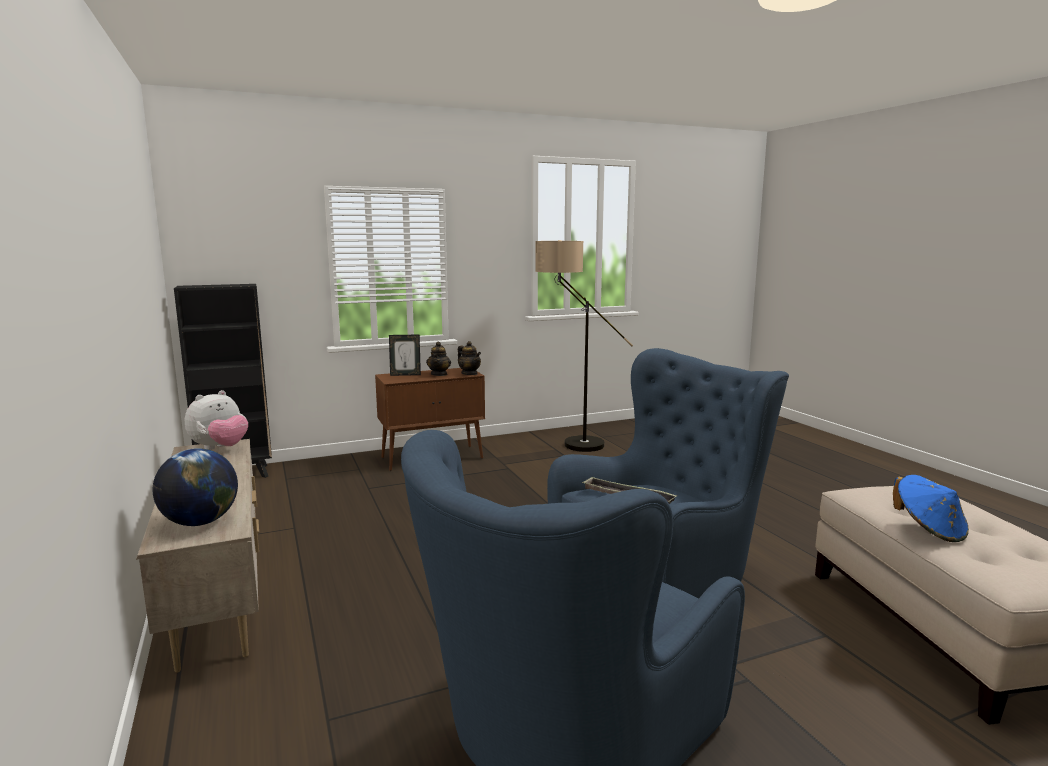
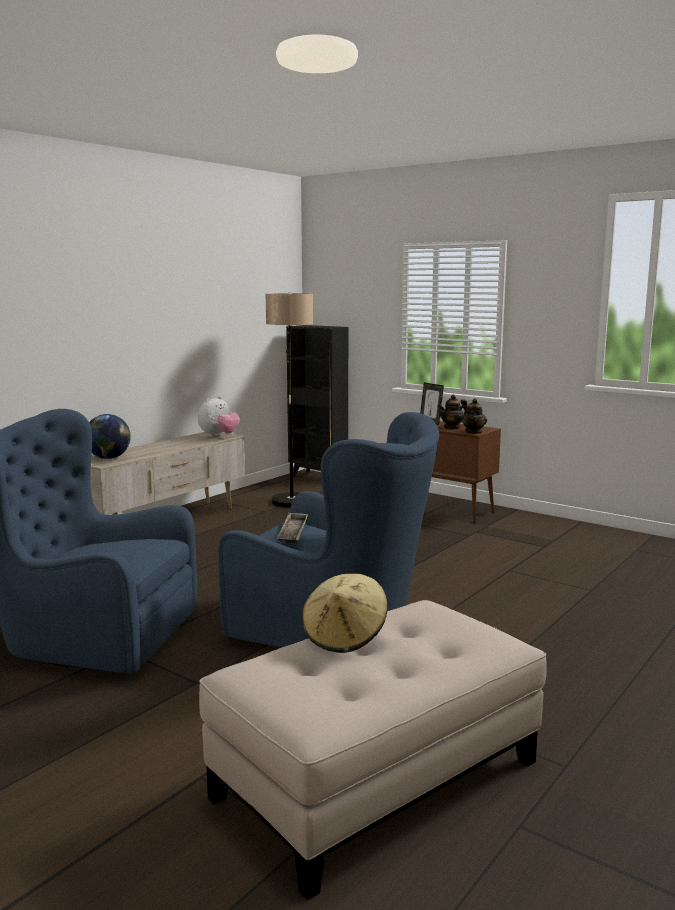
camera: 60 degrees right, 0 degrees up
plush toy [185,390,248,450] -> plush toy turned 60 degrees counterclockwise [198,396,240,437]
floor lamp [535,240,633,452] -> floor lamp moved to [266,293,313,508]
blue hat [893,475,969,542] -> beige hat [302,573,388,653]

